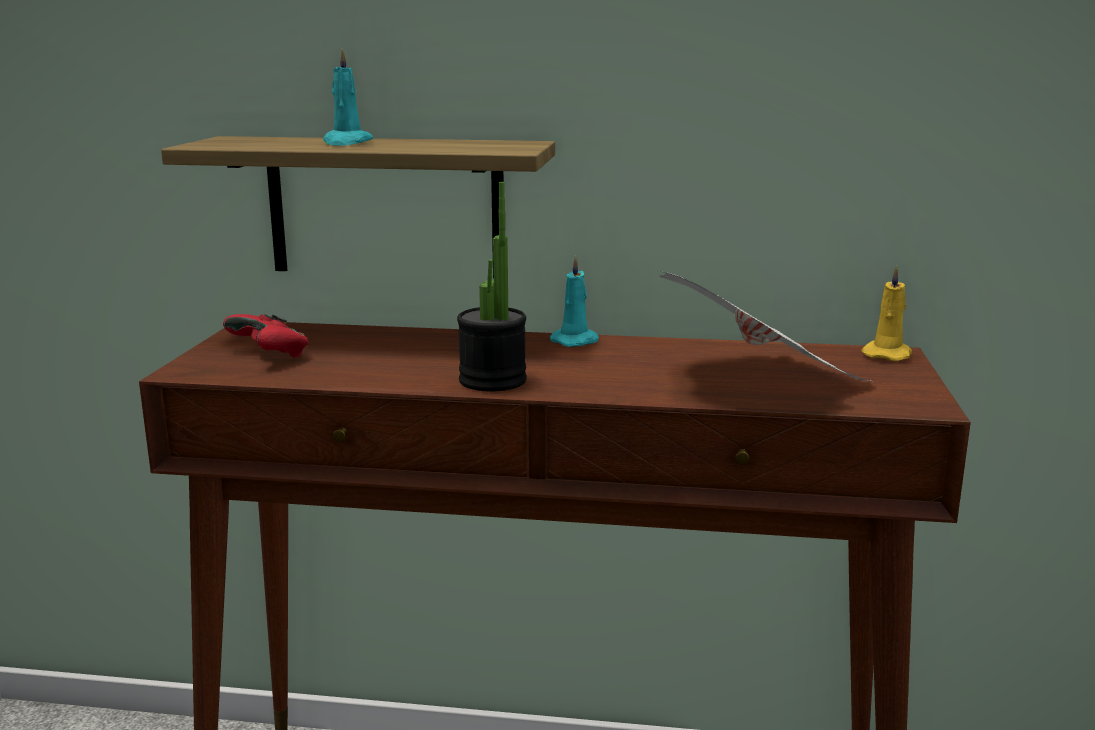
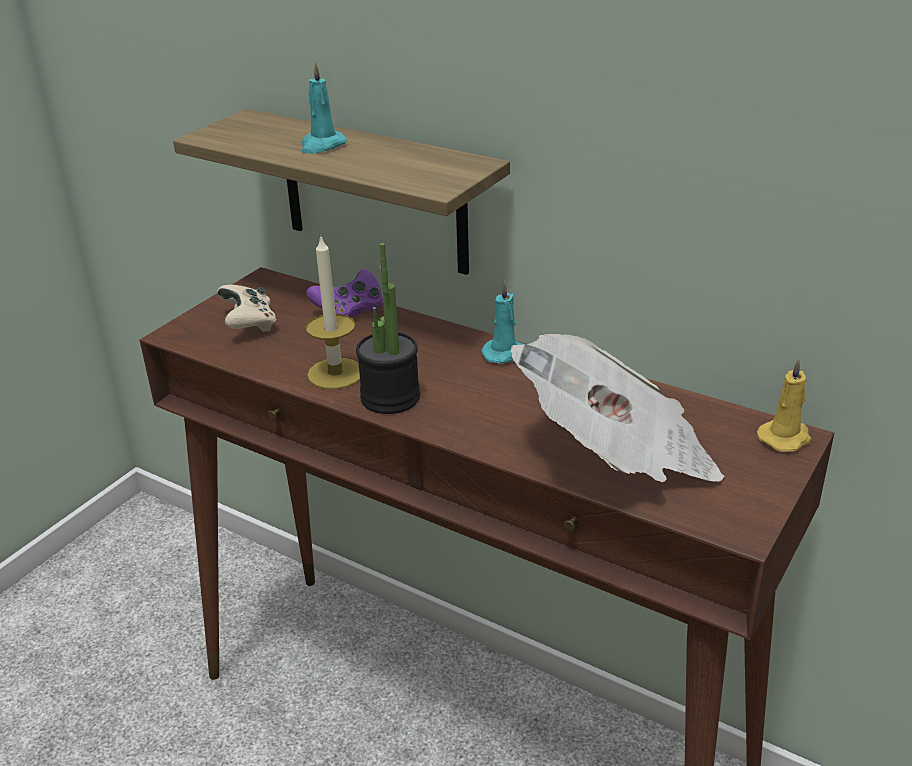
camera: 25 degrees right, 15 degrees up
red game controller [223,314,309,358] -> beige game controller [217,285,276,332]
none -> candle [306,234,360,389]
none -> purple game controller [307,269,383,317]

